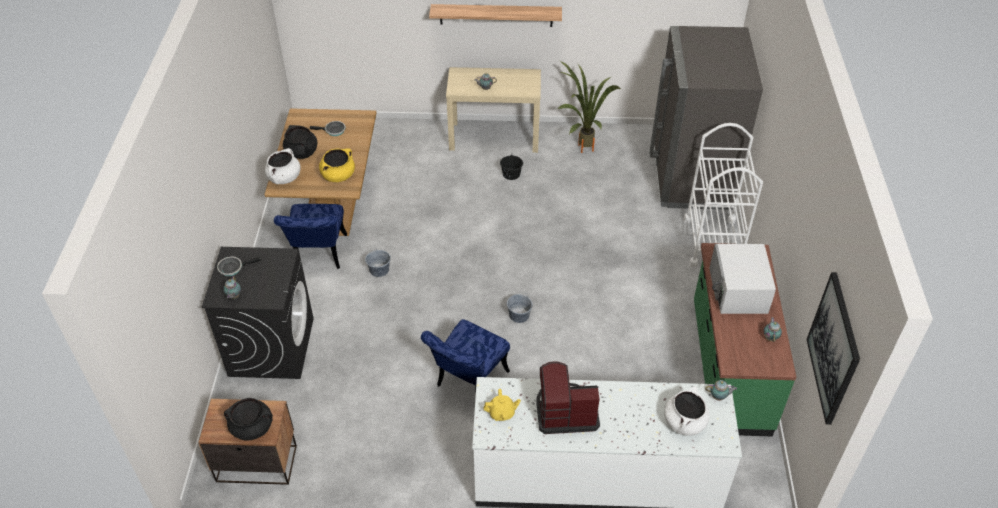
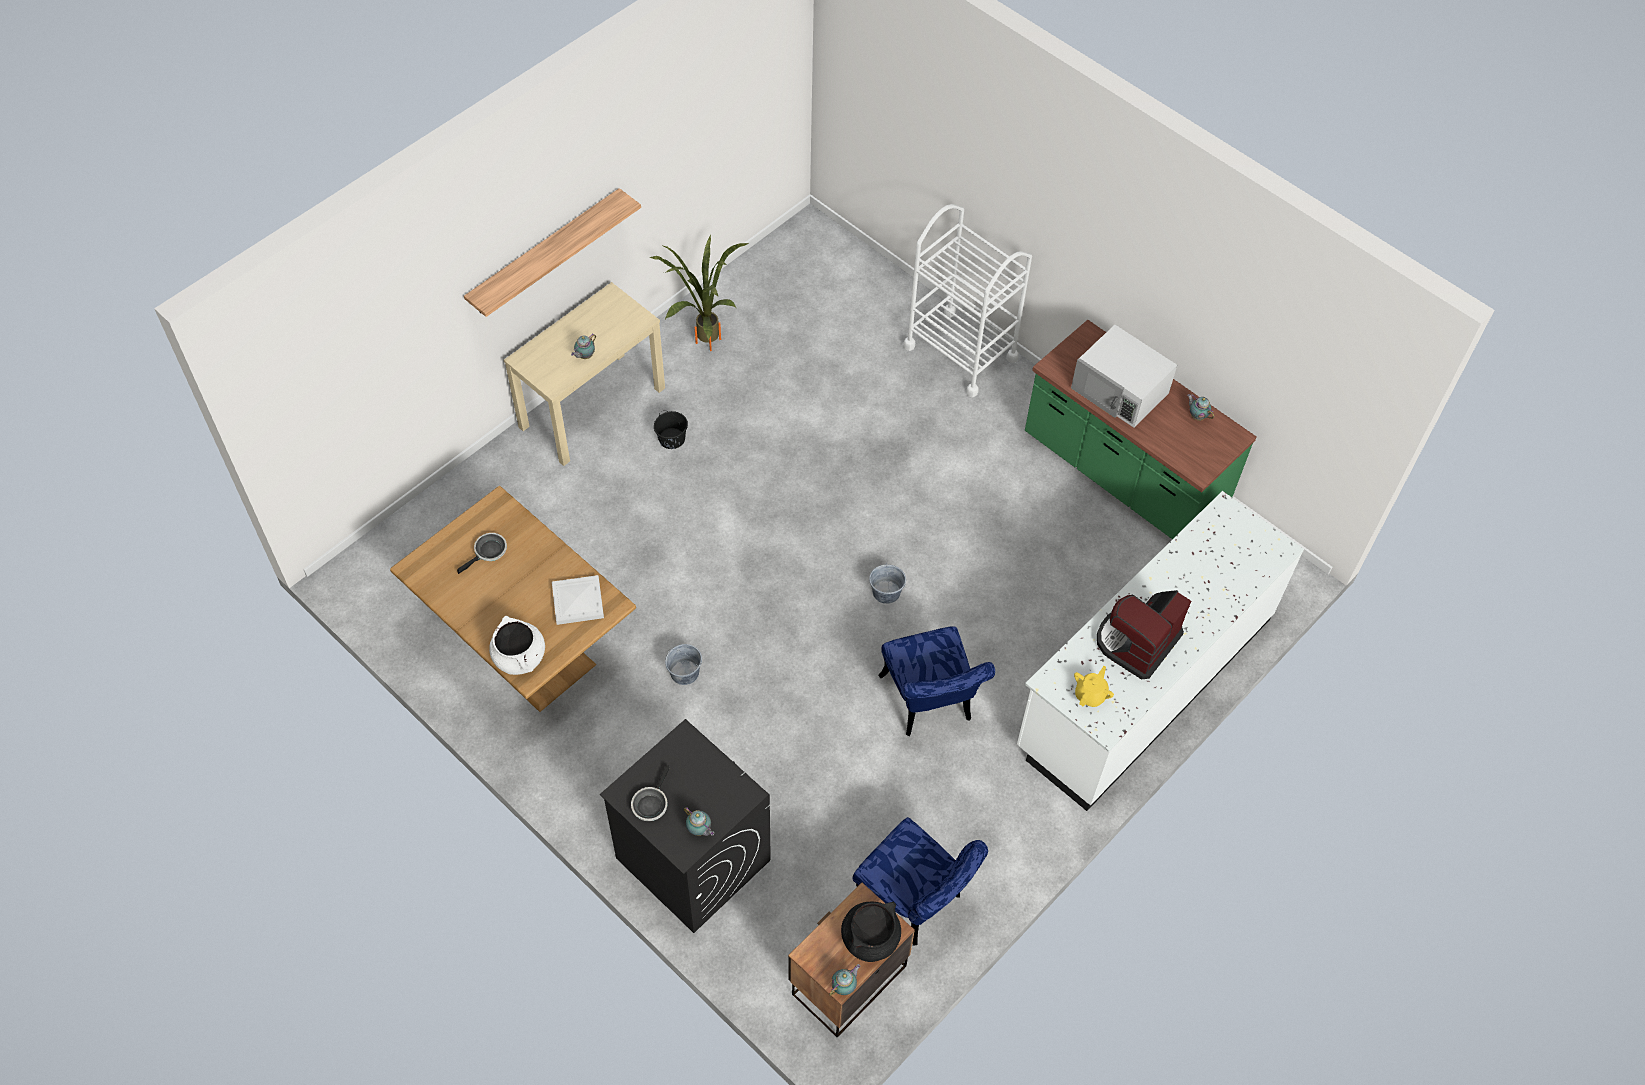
camera: 50 degrees left, 10 degrees up
blue chair [274,204,347,269] -> blue chair moved to [852,817,988,946]
black cooking pot [283,125,317,159] -> none
yellow cooking pot [319,148,355,182] -> white tray [552,575,604,625]
grey fridge [649,26,763,210] -> none
white cooking pot [664,386,709,436] -> none
teapot [705,380,737,401] -> teapot moved to [829,964,861,996]
picture [807,272,860,425] -> none

